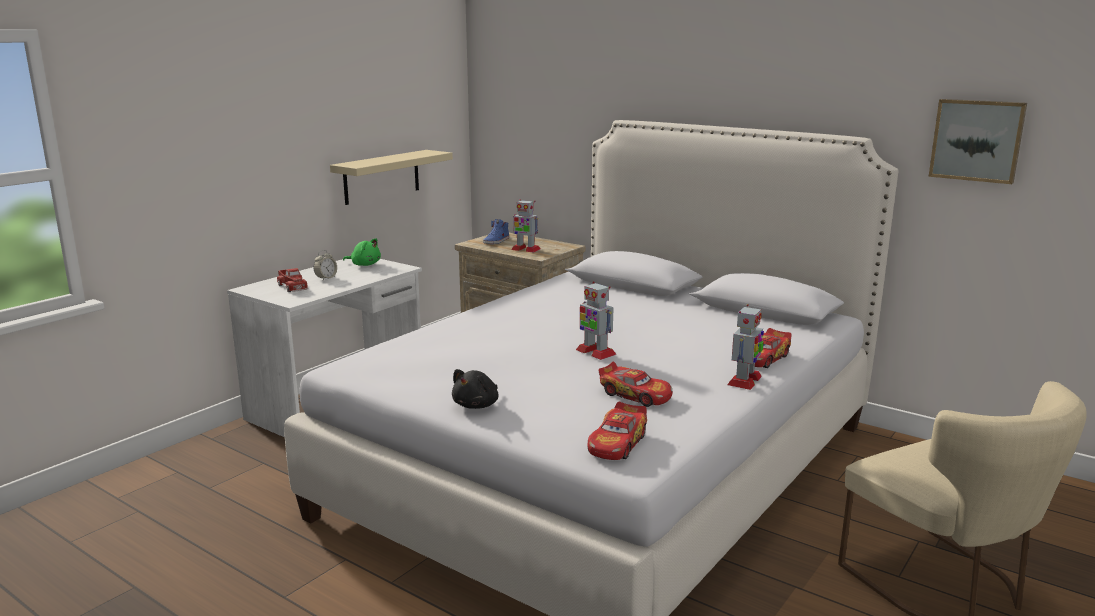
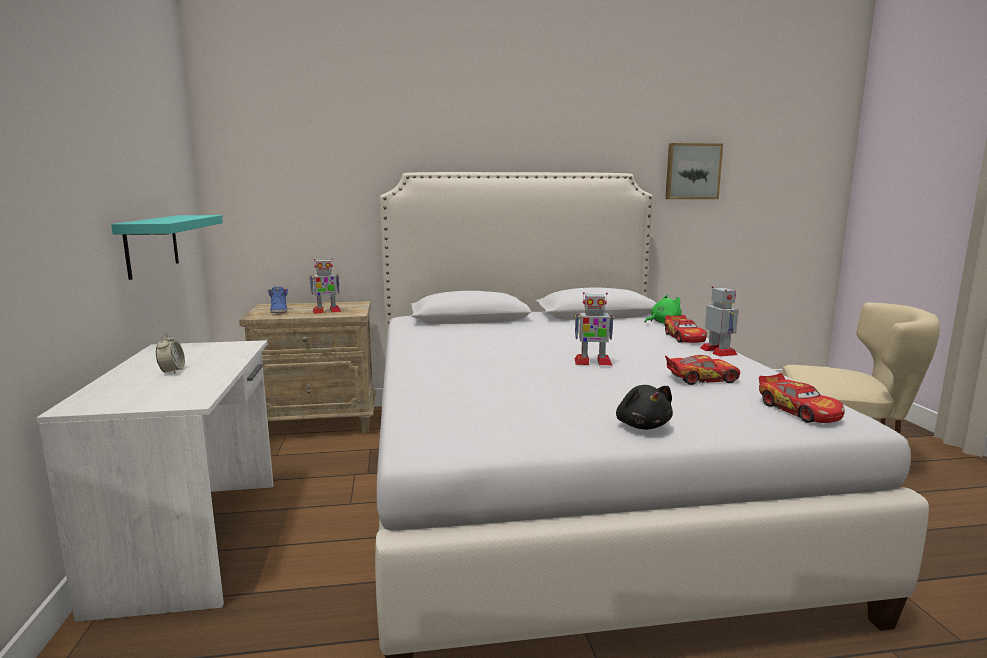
camera: 45 degrees left, 5 degrees down
toy truck [277,268,308,292] -> none
beige shelf [330,150,453,205] -> turquoise shelf [111,215,223,280]
green plush toy [343,238,381,266] -> green plush toy moved to [645,295,682,323]

